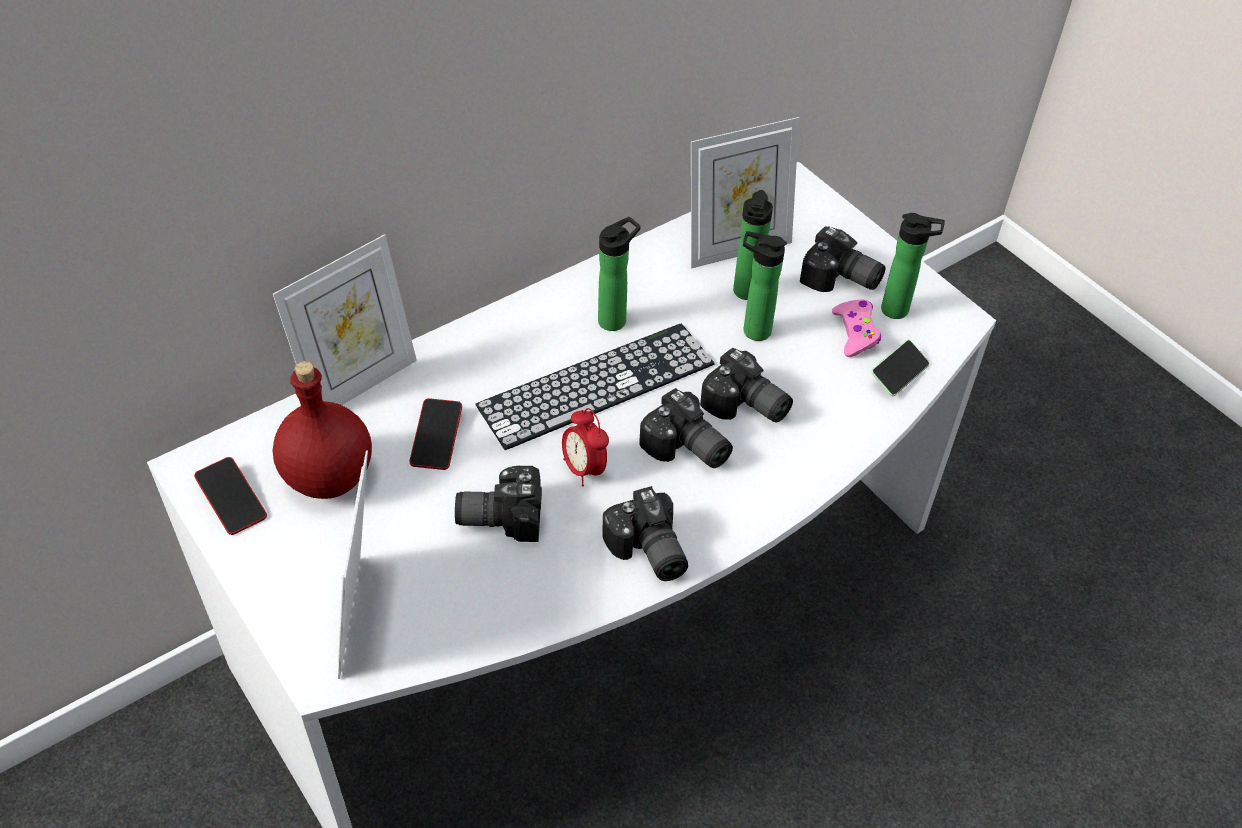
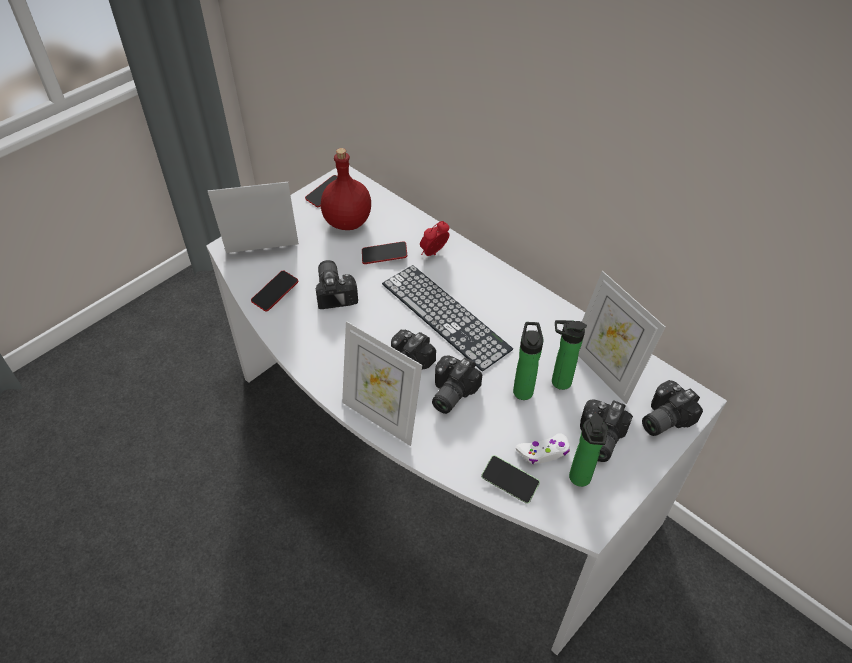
camera: 80 degrees right, 0 degrees up
picture frame [273,234,417,405] -> picture frame moved to [342,321,422,446]
alarm clock [562,408,609,487] -> alarm clock moved to [420,221,449,256]
bottle [598,217,641,331] -> none
camera [602,486,688,581] -> camera moved to [642,380,703,436]
pink game controller [832,300,881,357] -> white game controller [516,433,570,464]
none -> phone [251,271,299,311]

